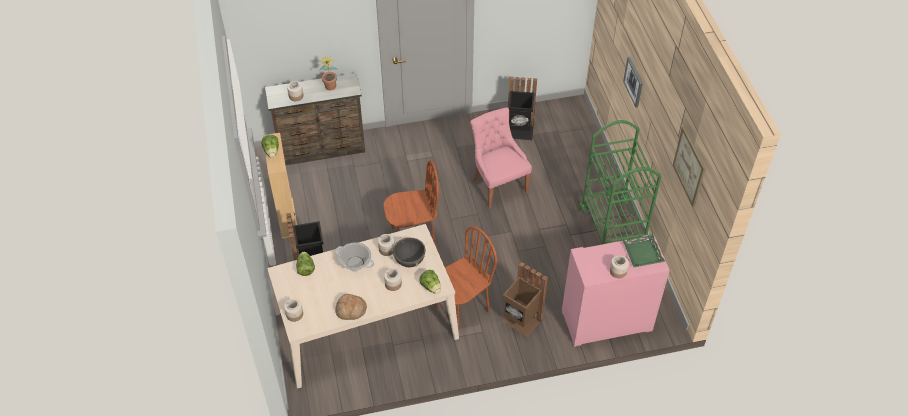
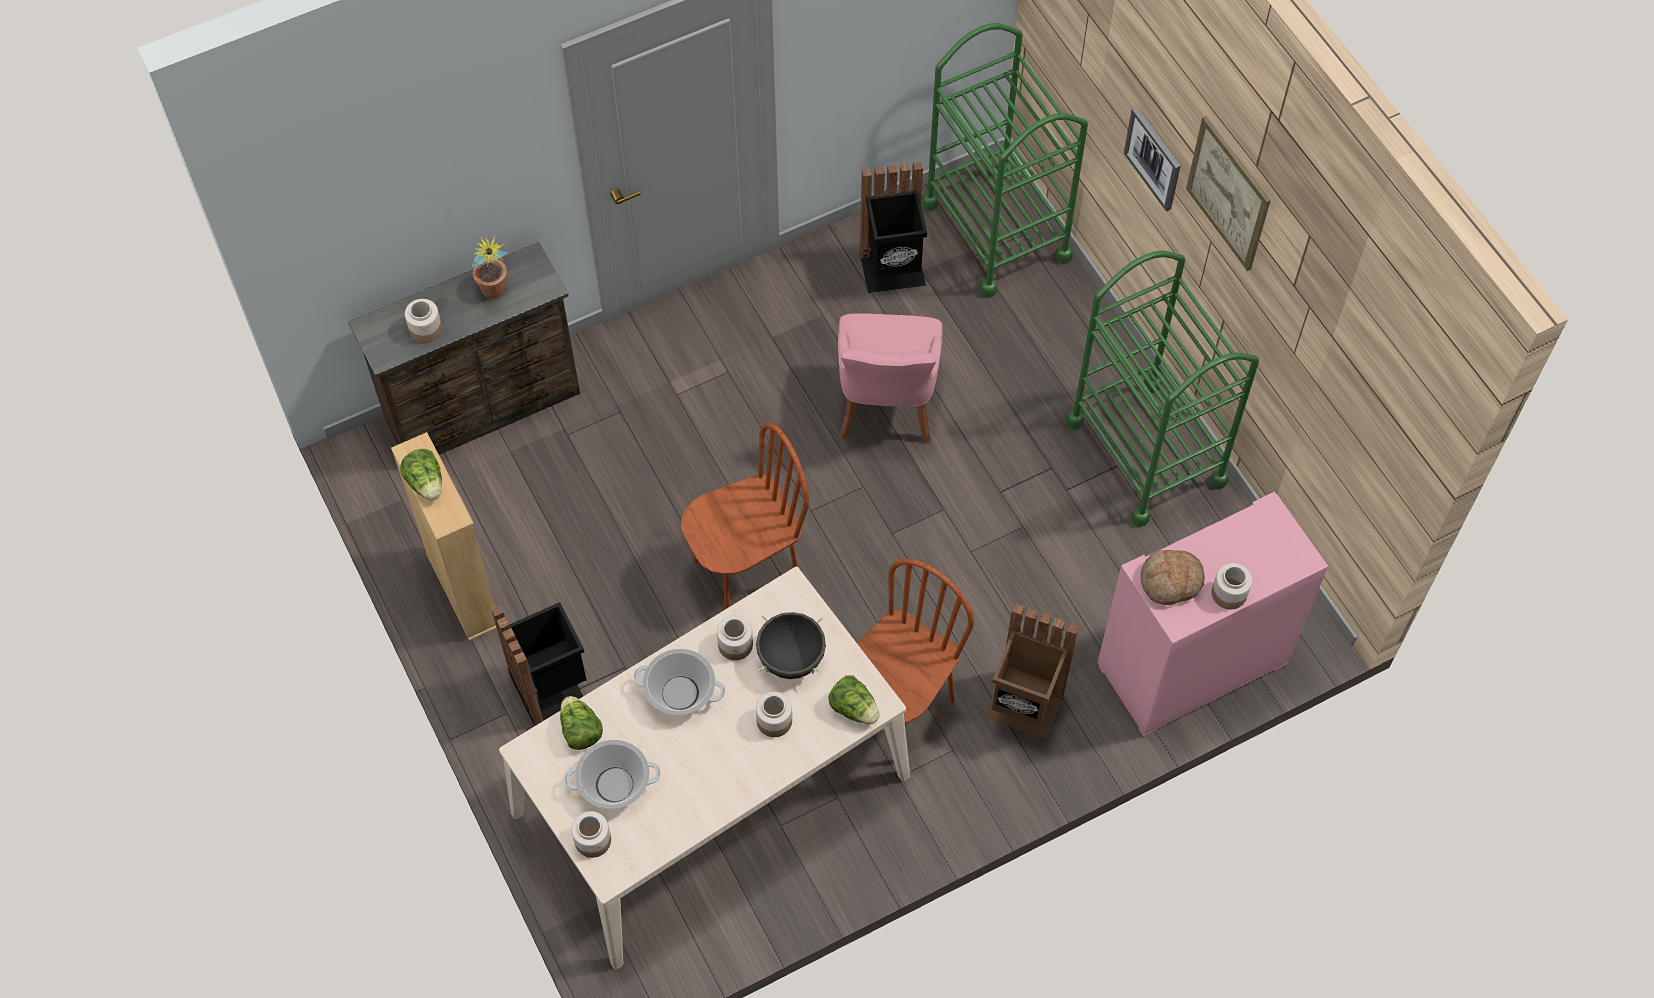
camera: 15 degrees left, 10 degrees up
bread [335,294,367,320] -> bread moved to [1141,550,1205,605]
pink chair [470,107,532,208] -> pink chair turned 135 degrees counterclockwise [838,313,943,443]
green tray [622,234,665,267] -> none
picture [673,127,705,207] -> picture moved to [1186,116,1271,271]
none -> cooking pot [565,740,661,809]
none -> green cart [922,23,1088,298]

